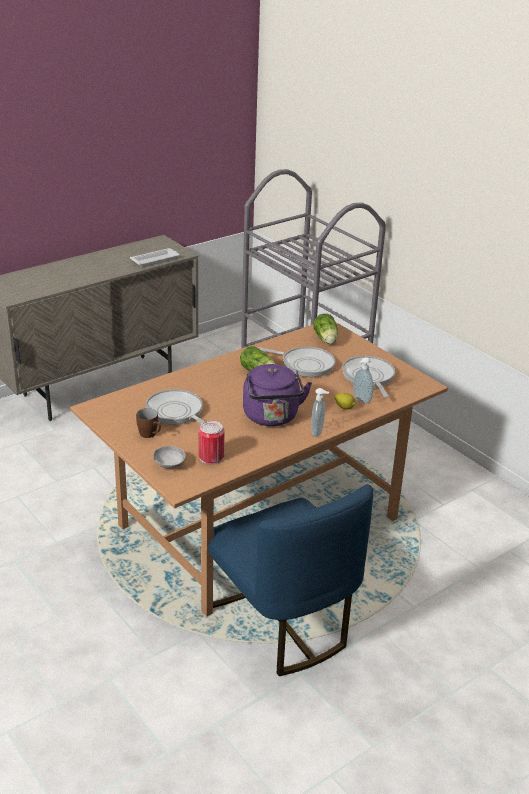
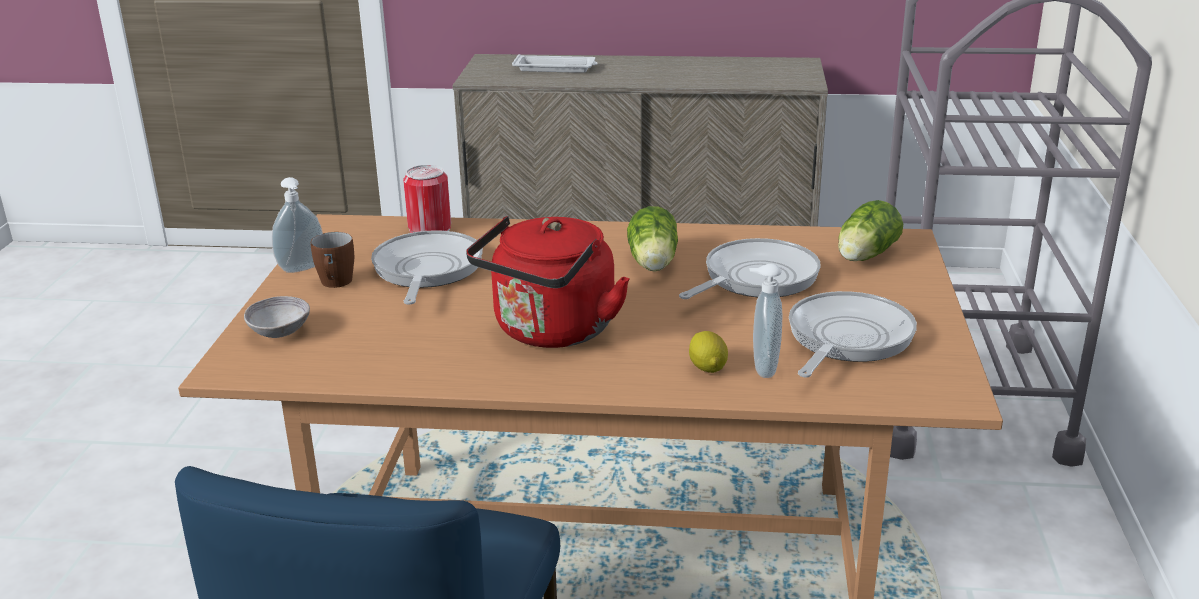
camera: 45 degrees right, 5 degrees down
white tray [130,248,179,267] -> white tray moved to [512,54,598,73]
can [199,421,225,464] -> can moved to [403,165,451,233]
purple kettle [243,364,312,426] -> red kettle [466,216,630,348]
frying pan [258,347,335,377] -> frying pan turned 105 degrees counterclockwise [679,238,821,299]
soap dispenser [311,388,329,437] -> soap dispenser moved to [272,177,323,273]

